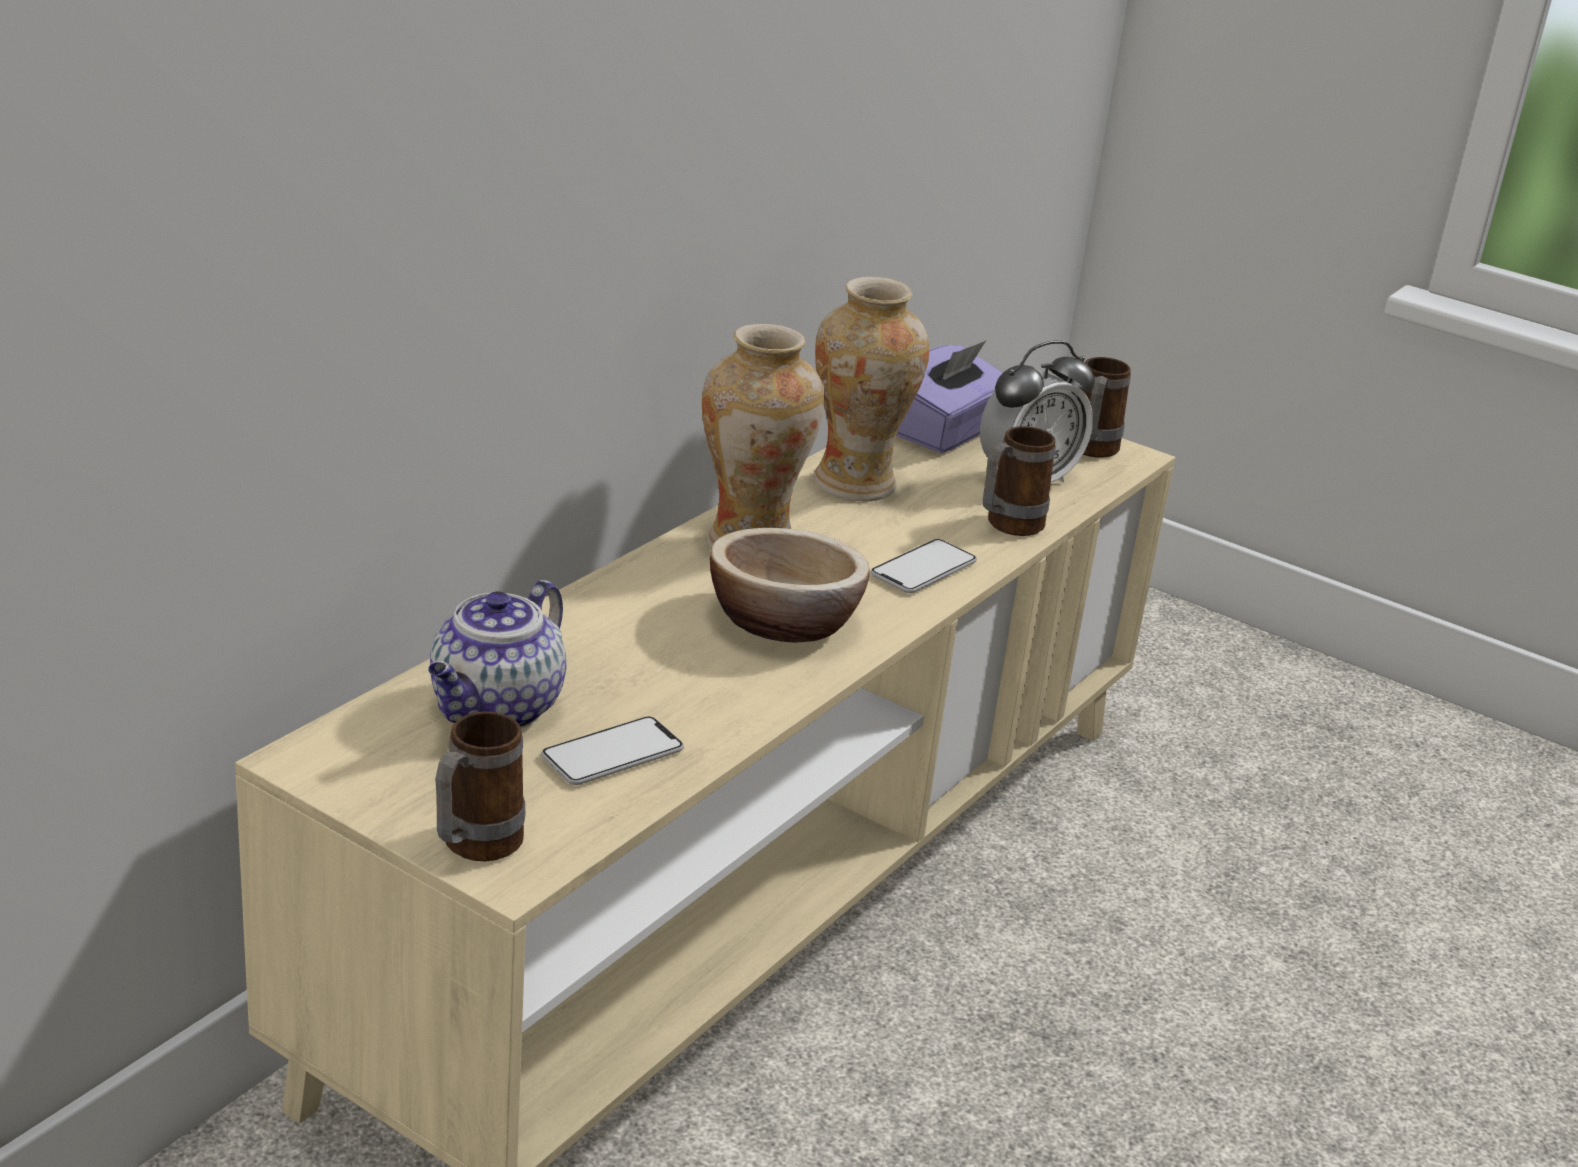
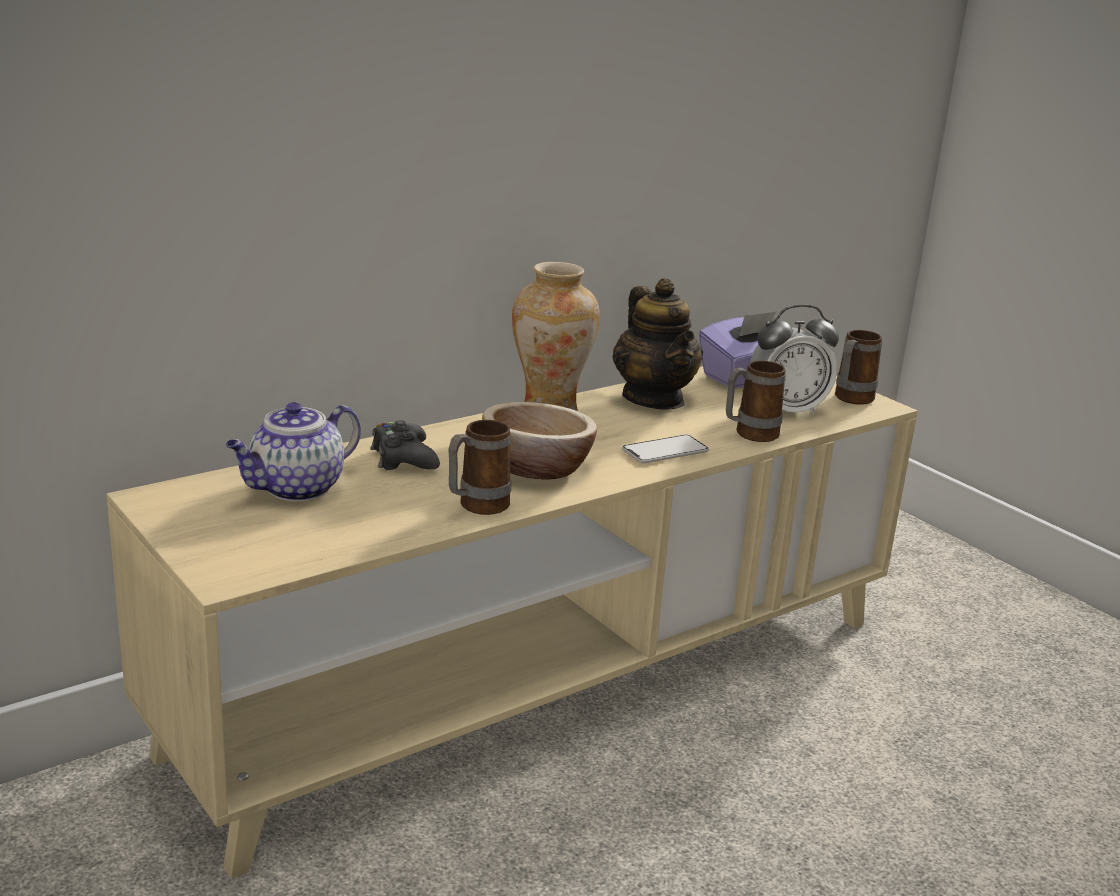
camera: 20 degrees right, 5 degrees down
mug [435,711,525,861] -> mug moved to [448,420,511,515]
phone [541,717,684,785] -> none
vase [814,277,929,502] -> teapot [613,278,703,410]
none -> black game controller [370,420,440,470]

